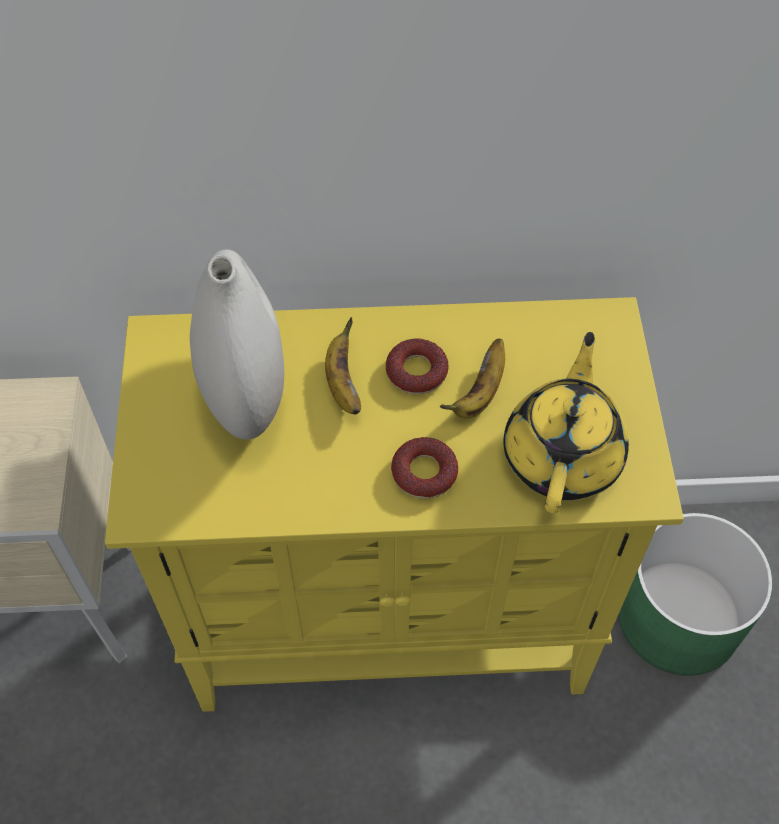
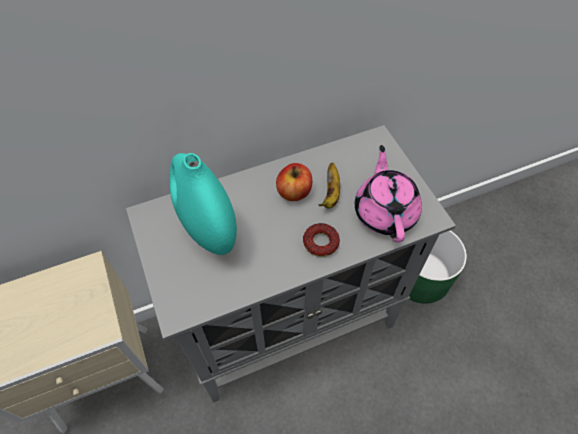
camera: 20 degrees left, 0 degrees up
yellow cabinet [105,297,684,712] -> grey cabinet [126,125,456,403]
white vase [190,249,284,440] -> turquoise vase [170,153,237,255]
banana [325,317,361,414] -> none
donut [386,339,449,395] -> apple [276,163,312,201]
yellow teapot [503,332,629,513] -> pink teapot [355,145,422,243]

